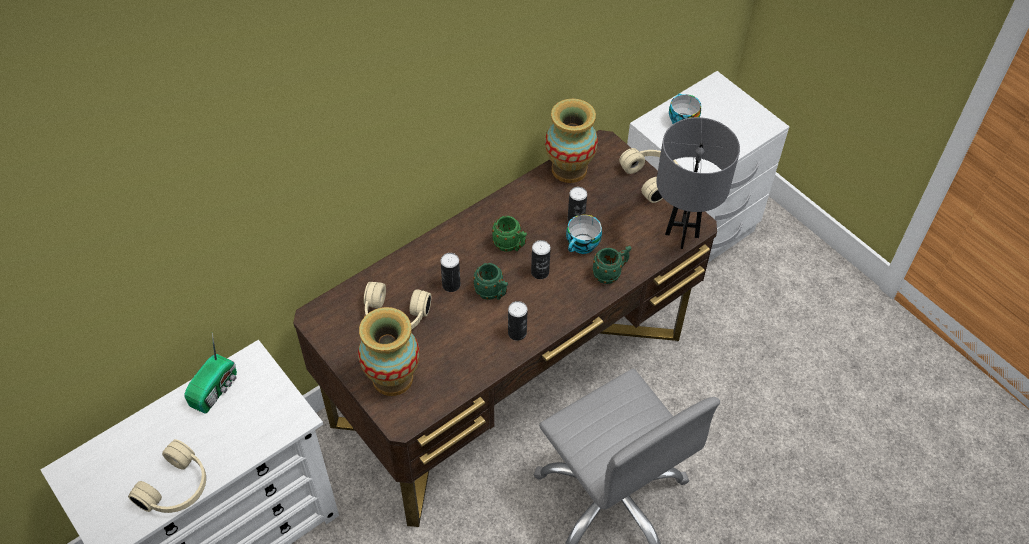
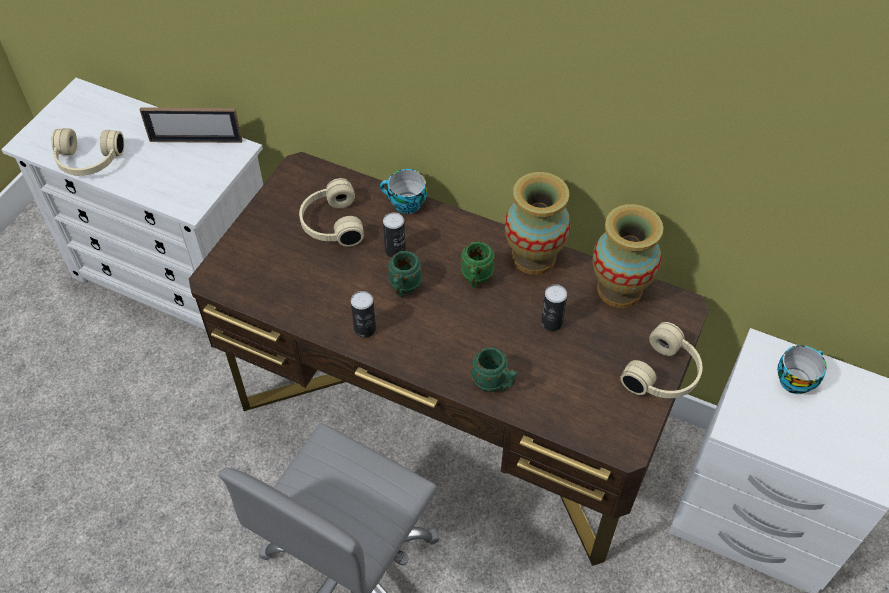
camera: 65 degrees right, 0 degrees up
radio [184,333,237,413] -> picture frame [140,107,242,143]
vase [358,307,420,396] -> vase moved to [505,172,571,275]
can [531,240,551,279] -> none
cup [566,214,602,254] -> cup moved to [380,169,427,214]
grey table lamp [656,117,740,249] -> none

